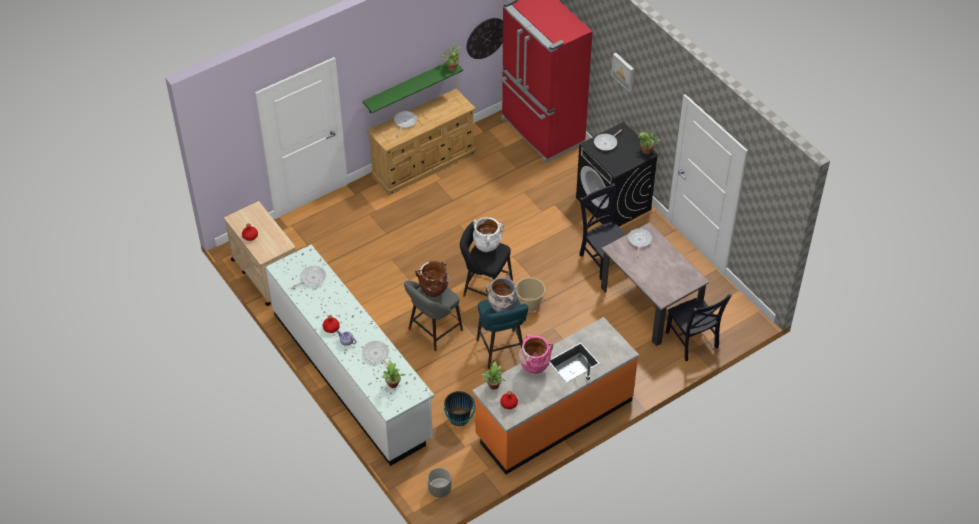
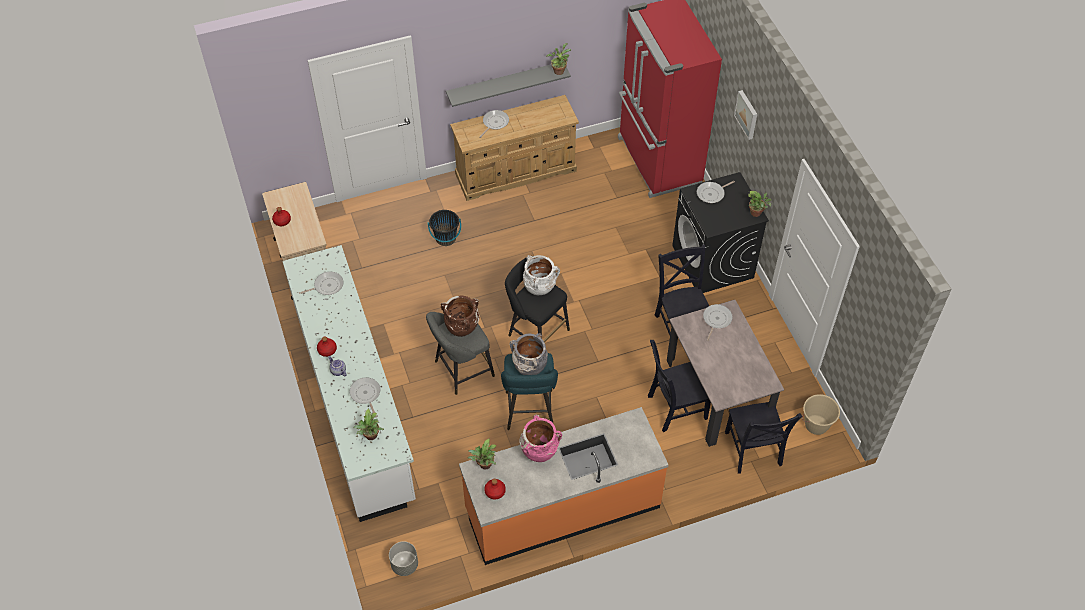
camera: 15 degrees right, 5 degrees up
green shelf [362,63,463,113] -> grey shelf [446,65,571,107]
black bucket [444,391,475,426] -> black bucket moved to [428,210,461,246]
wall clock [467,18,503,59] -> none
beige bucket [516,277,545,312] -> beige bucket moved to [802,394,840,435]
none -> black chair [648,340,711,432]

